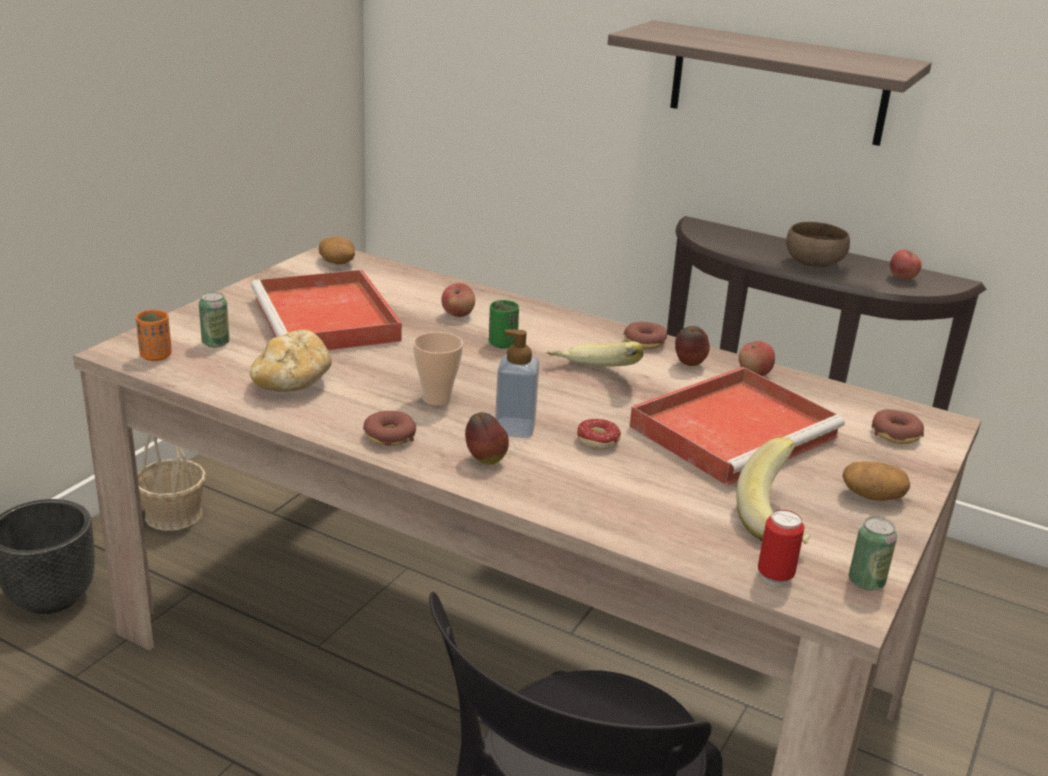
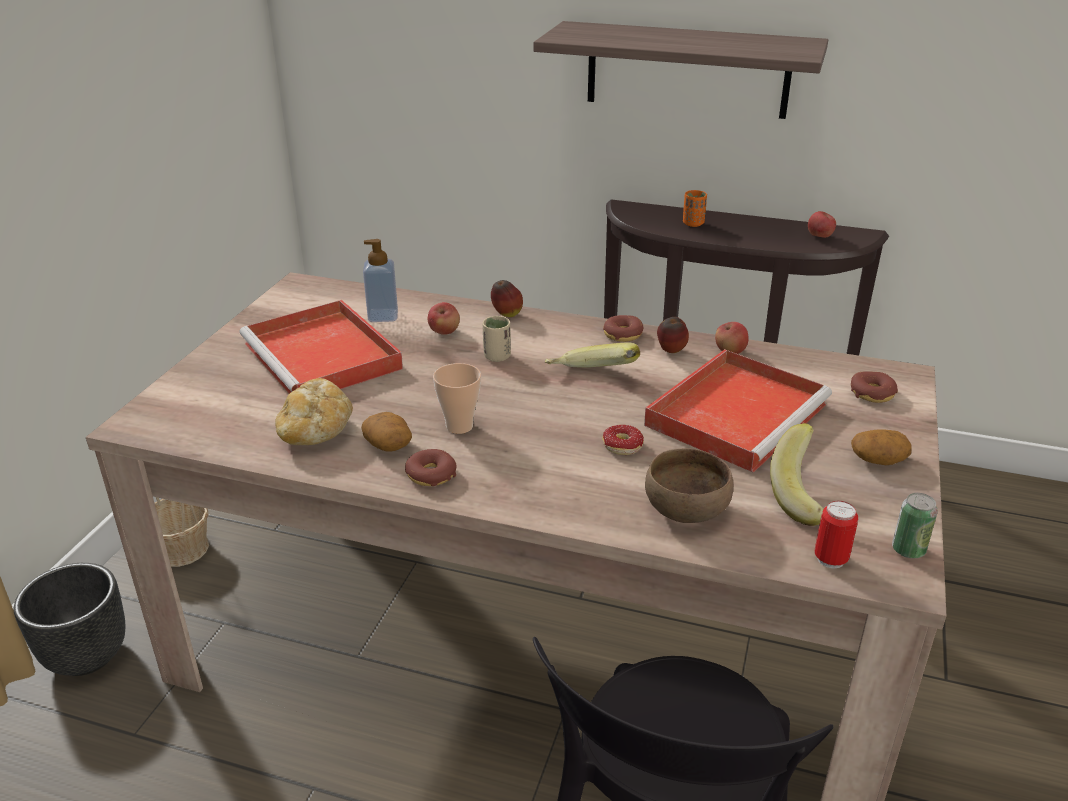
camera: 10 degrees left, 5 degrees up
orange cup [136,310,172,361] -> orange cup moved to [683,190,707,227]
can [199,292,230,348] -> none
potato [319,237,355,264] -> potato moved to [361,412,412,452]
apple [465,412,509,465] -> apple moved to [491,280,523,317]
green cup [489,300,519,349] -> beige cup [482,316,511,362]
soap dispenser [495,330,540,438] -> soap dispenser moved to [363,239,398,322]
brown bowl [786,221,850,267] -> brown bowl moved to [645,448,733,523]

